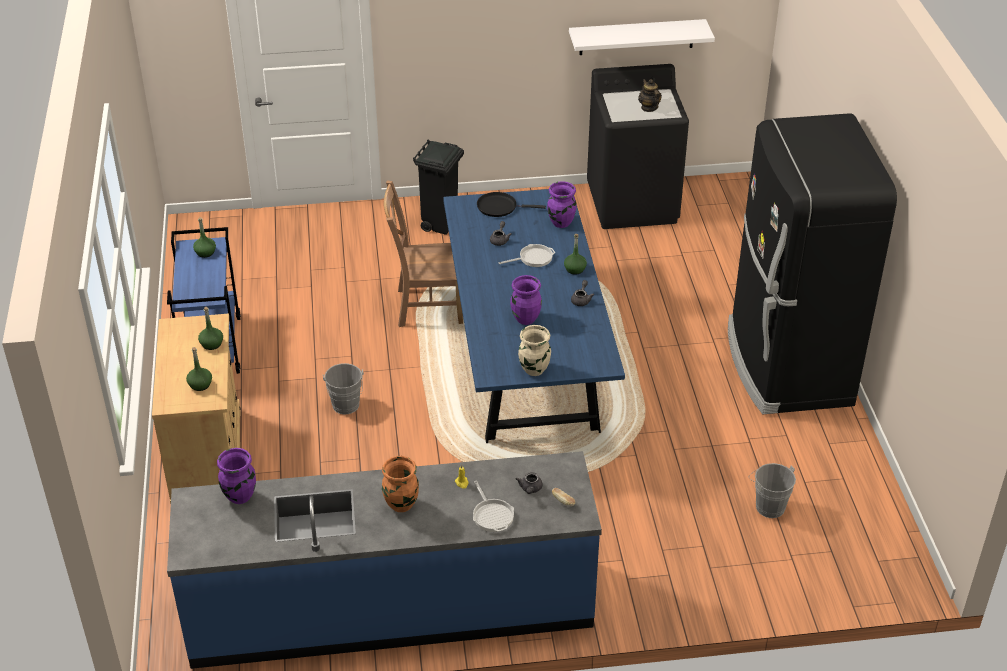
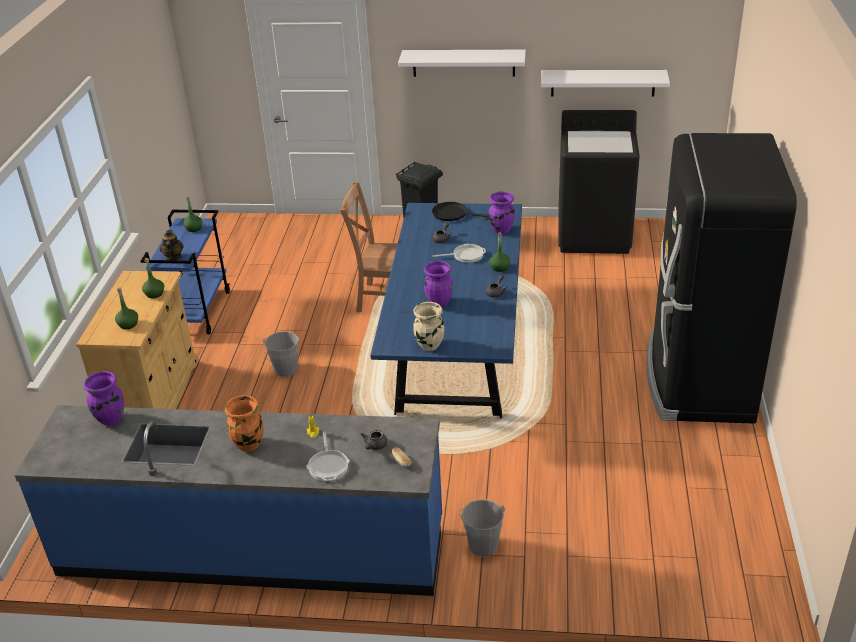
camera: 15 degrees right, 5 degrees down
teapot [638,79,662,112] -> teapot moved to [159,230,184,260]
grey bucket [749,463,796,518] -> grey bucket moved to [460,499,505,557]
none -> white shelf [398,50,526,77]

